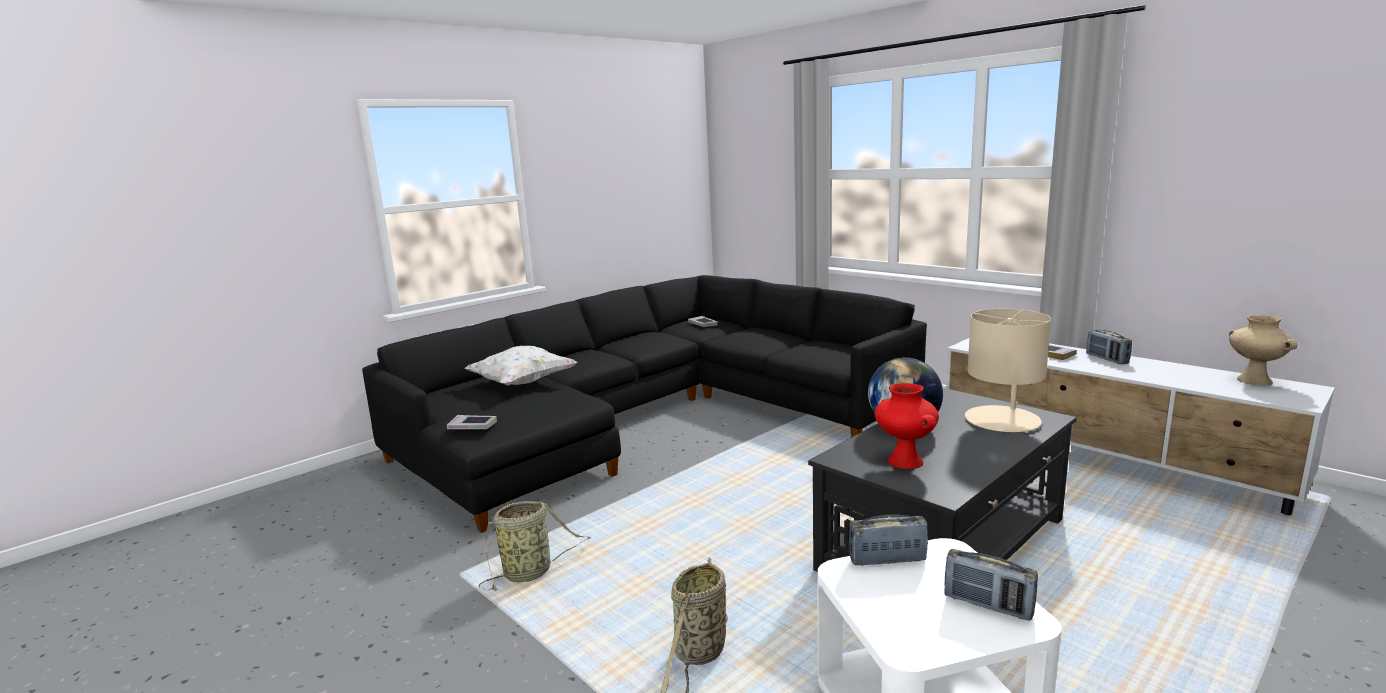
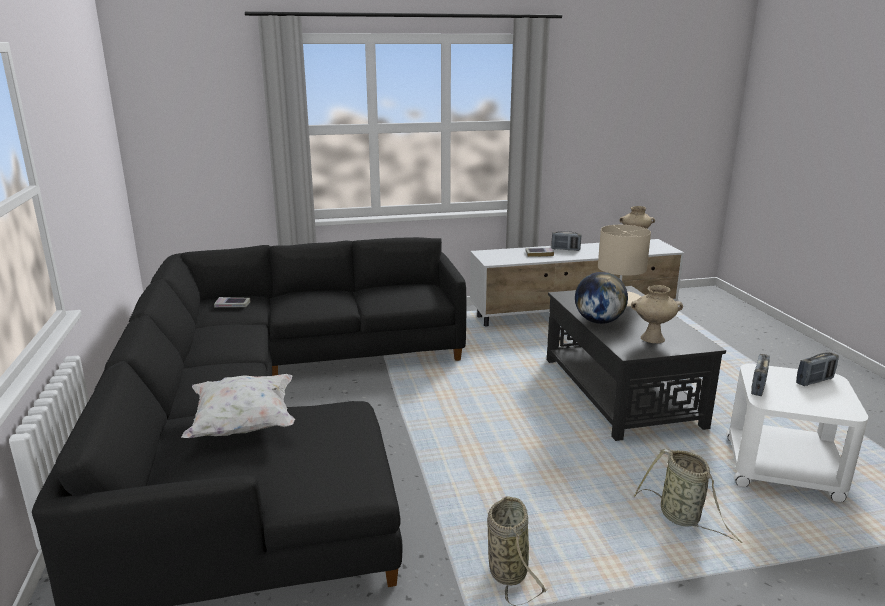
camera: 60 degrees left, 5 degrees up
book [447,415,497,429] -> none
red vase [875,383,939,469] -> beige vase [631,285,683,343]

